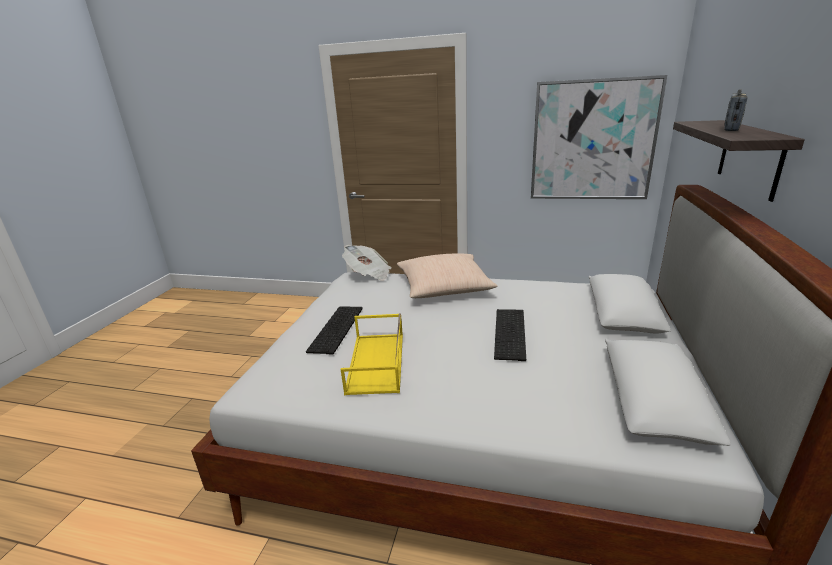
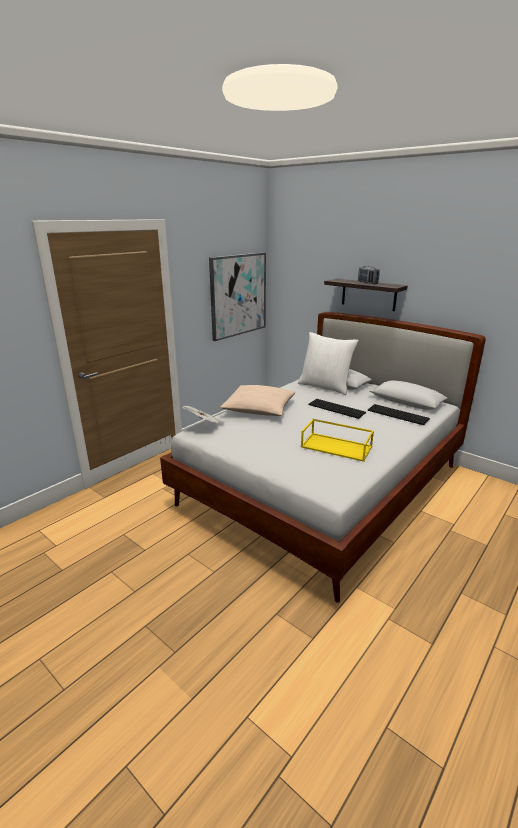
camera: 65 degrees left, 0 degrees up
keyboard [306,306,363,355] -> keyboard moved to [368,404,430,425]
none -> white pillow [298,332,359,395]

